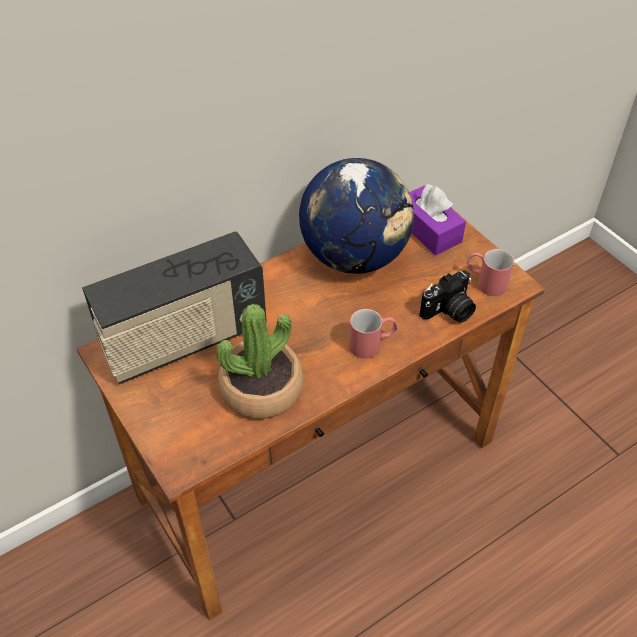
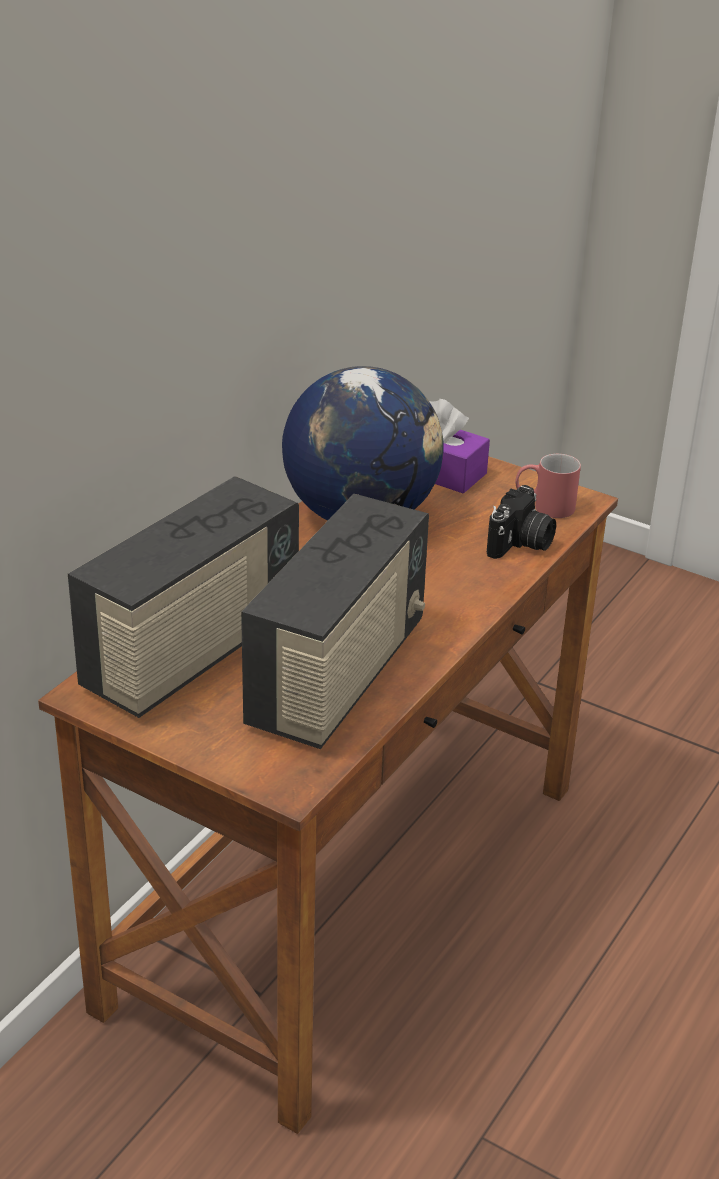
camera: 25 degrees left, 15 degrees down
potted plant [216,304,304,419] -> radio [241,494,429,749]
red mug [349,309,398,359] -> none

